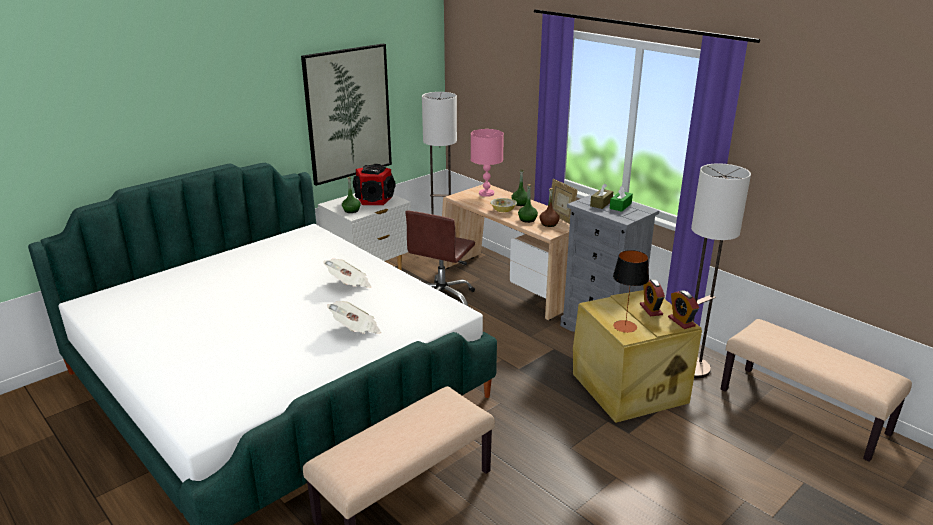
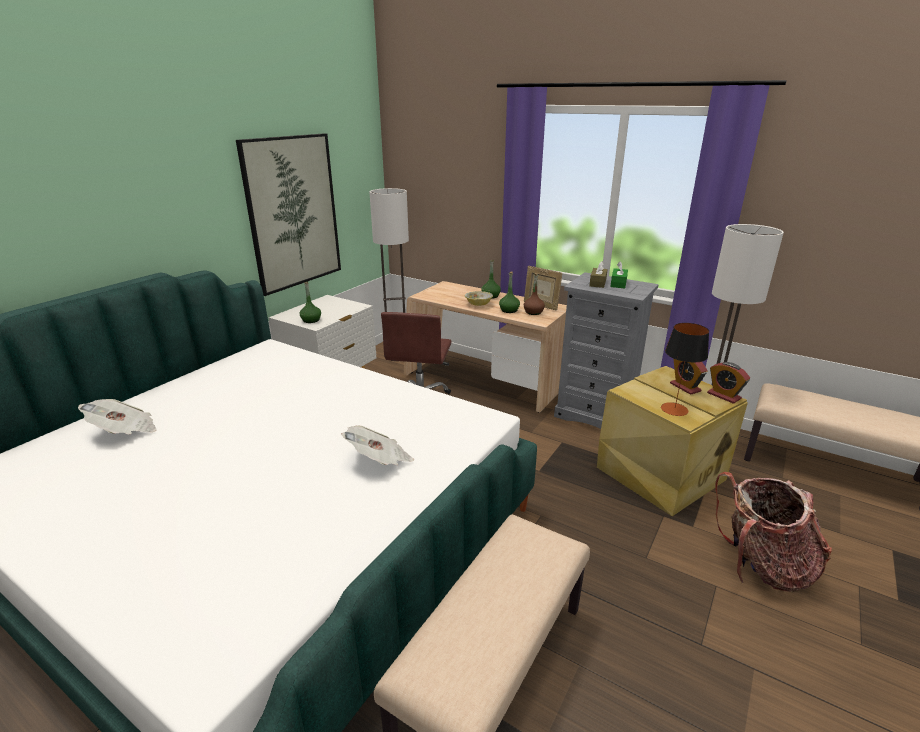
camera: 15 degrees left, 0 degrees up
newspaper [323,259,371,288] -> newspaper moved to [78,399,157,434]
speaker [353,164,396,205] -> none
pink table lamp [471,129,504,197] -> none
none -> backpack [715,472,832,592]

